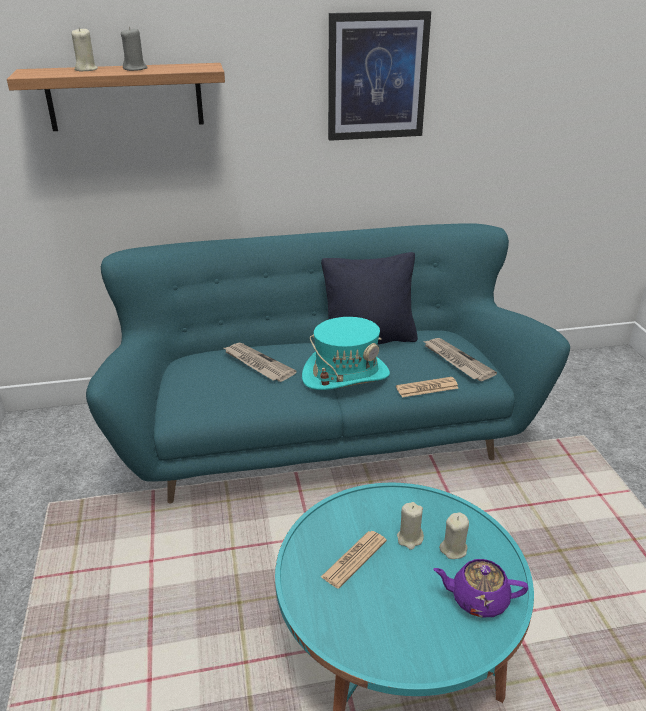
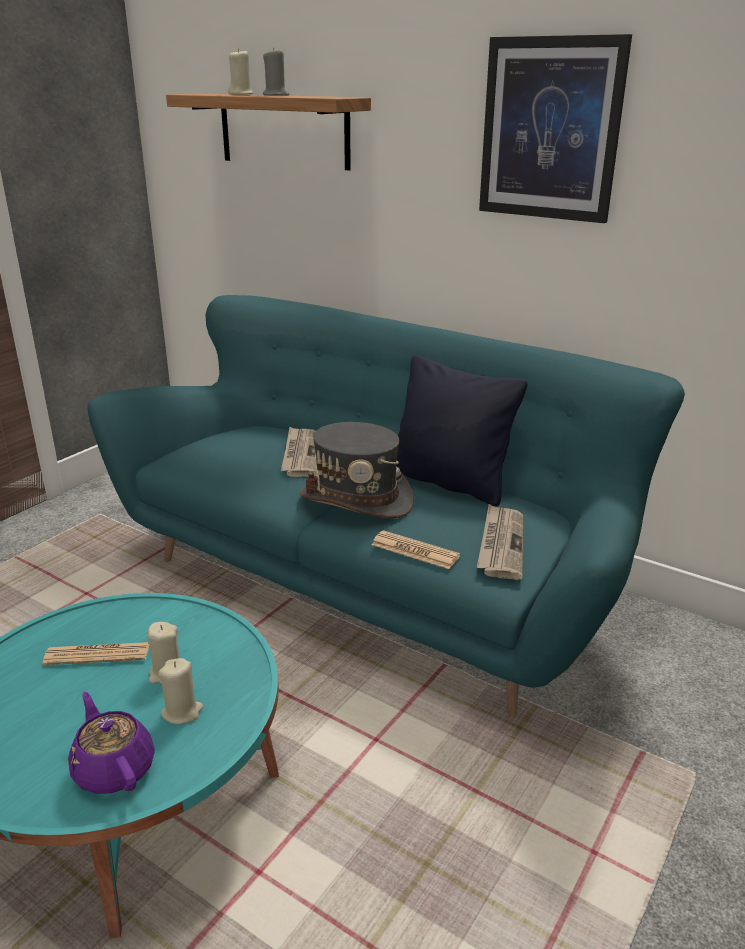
camera: 45 degrees right, 5 degrees down
turquoise hat [302,317,390,390] -> grey hat [300,422,414,518]

